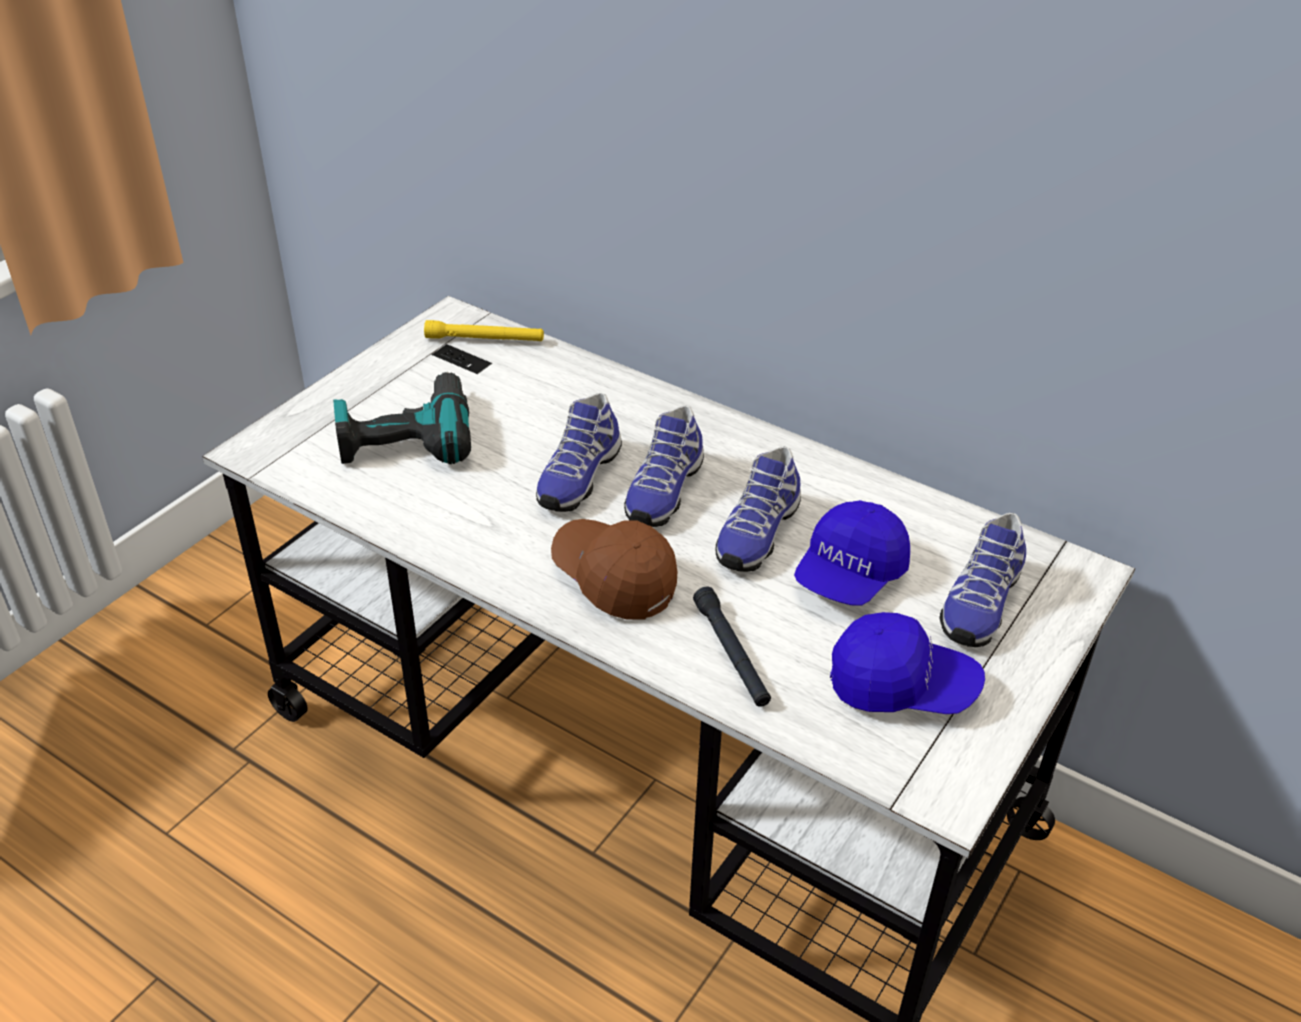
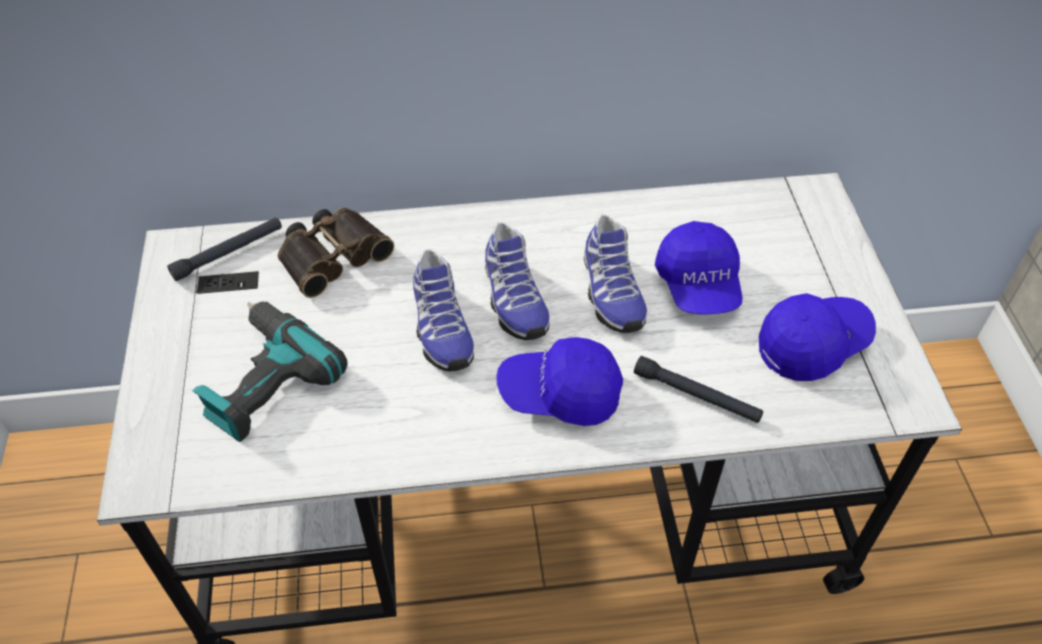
camera: 40 degrees left, 10 degrees up
yellow flashlight [424,320,544,341] -> black flashlight [167,217,282,281]
brown cap [551,519,677,620] -> blue cap [496,337,623,426]
shoe [940,513,1026,647] -> none
none -> binoculars [278,208,395,298]

